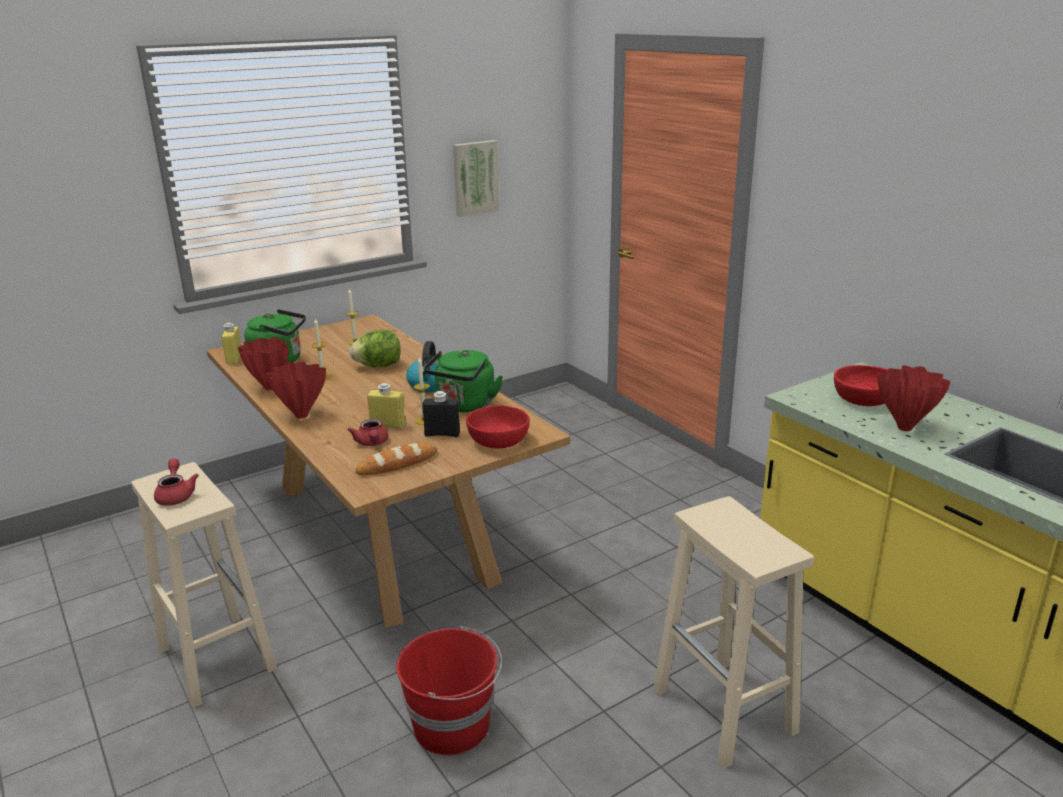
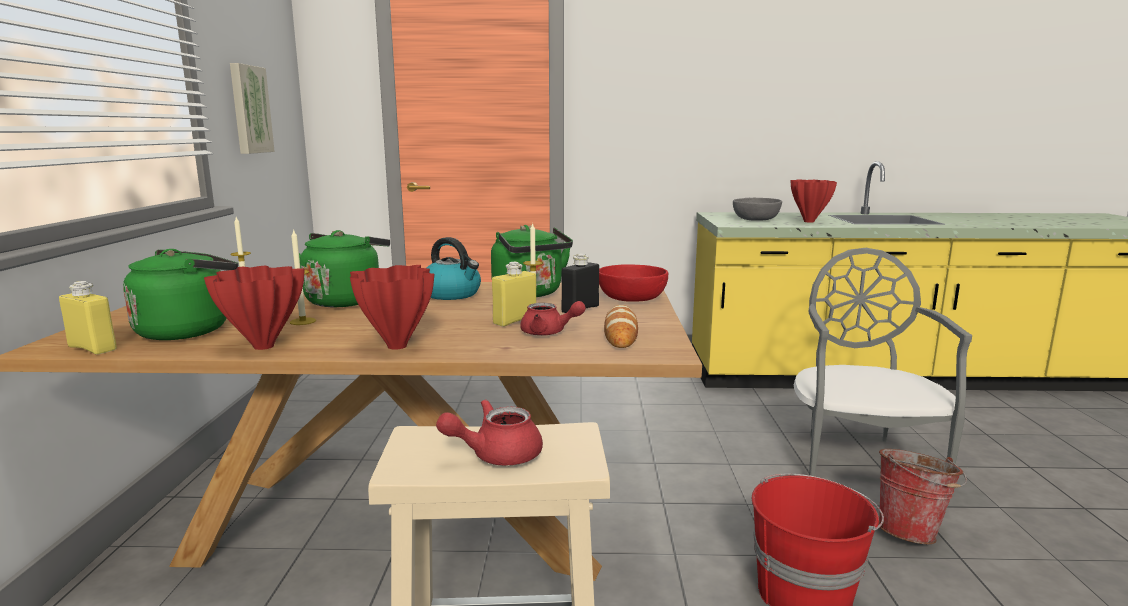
camera: 55 degrees left, 10 degrees down
red teapot [154,458,199,506] -> red teapot turned 45 degrees counterclockwise [436,399,543,465]
lettuce [349,330,401,367] -> green kettle [299,230,390,307]
beige stool [653,496,814,768] -> grey chair [794,248,972,476]
red bowl [834,365,888,406] -> grey bowl [733,198,782,221]
none -> bucket [878,449,967,544]

